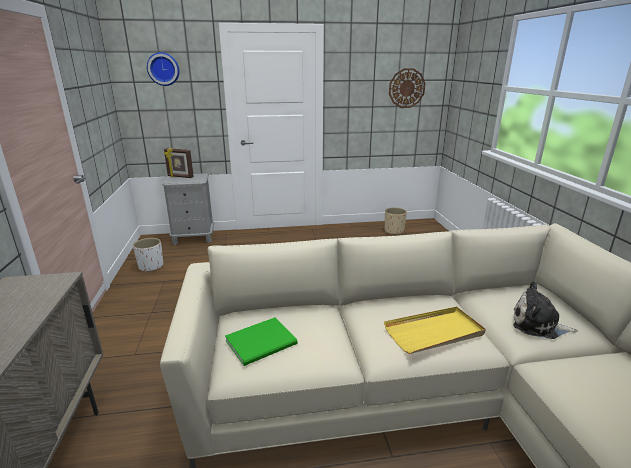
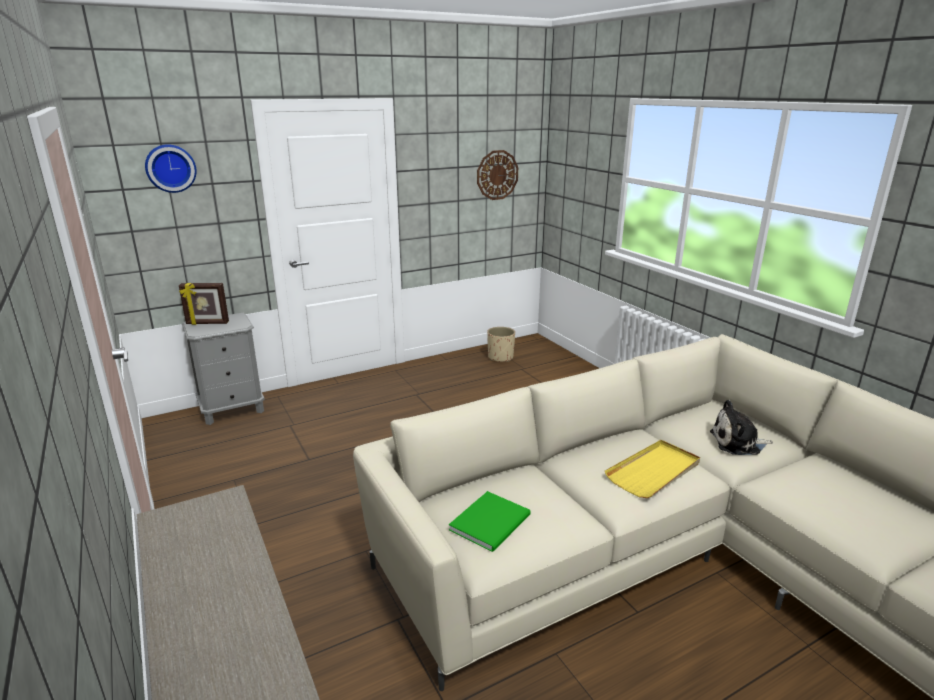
camera: 20 degrees left, 0 degrees up
white planter [133,238,163,272] -> none

